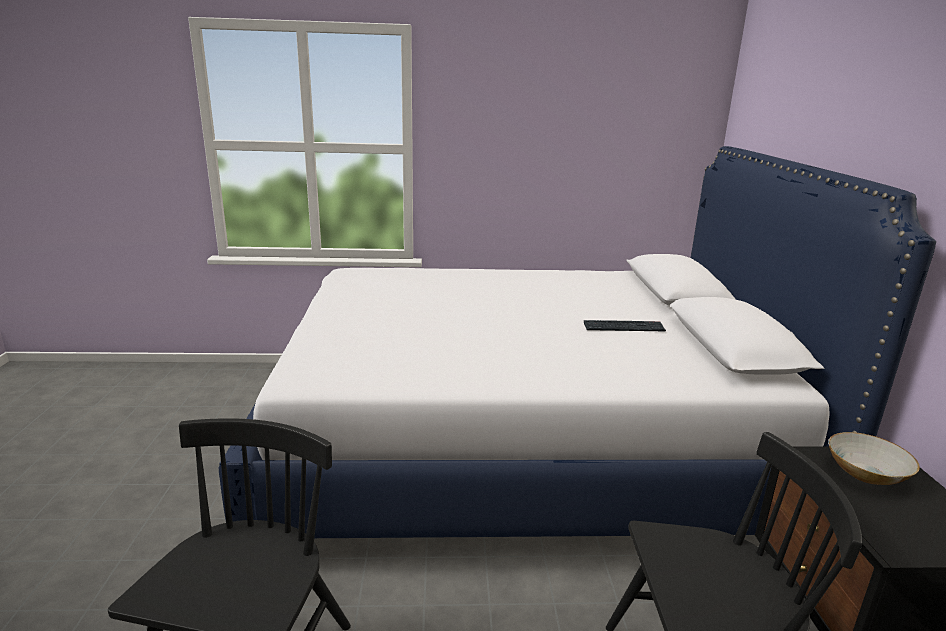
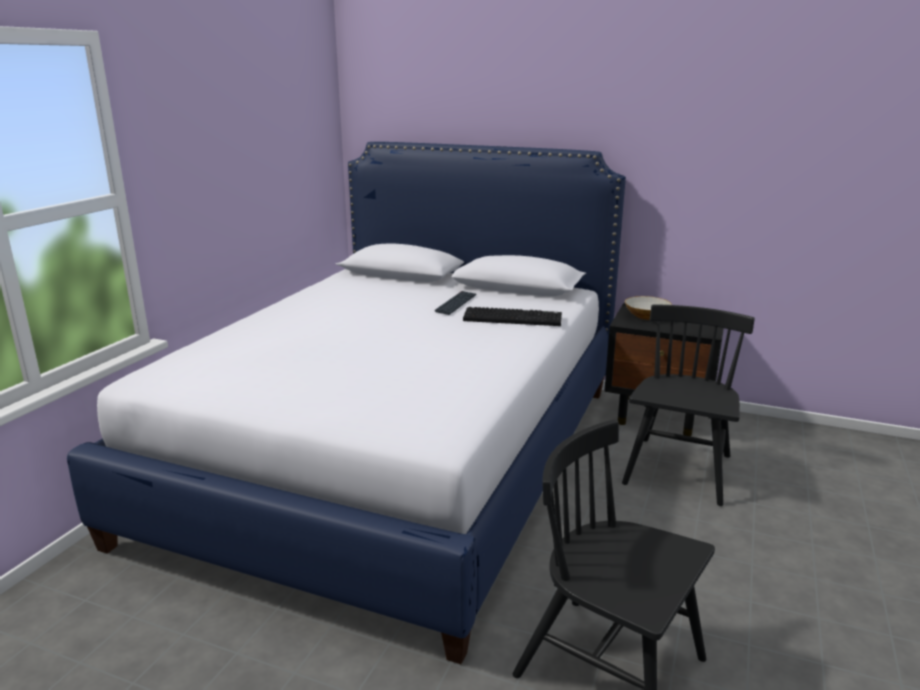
camera: 65 degrees left, 0 degrees up
none -> keyboard [463,307,562,326]

